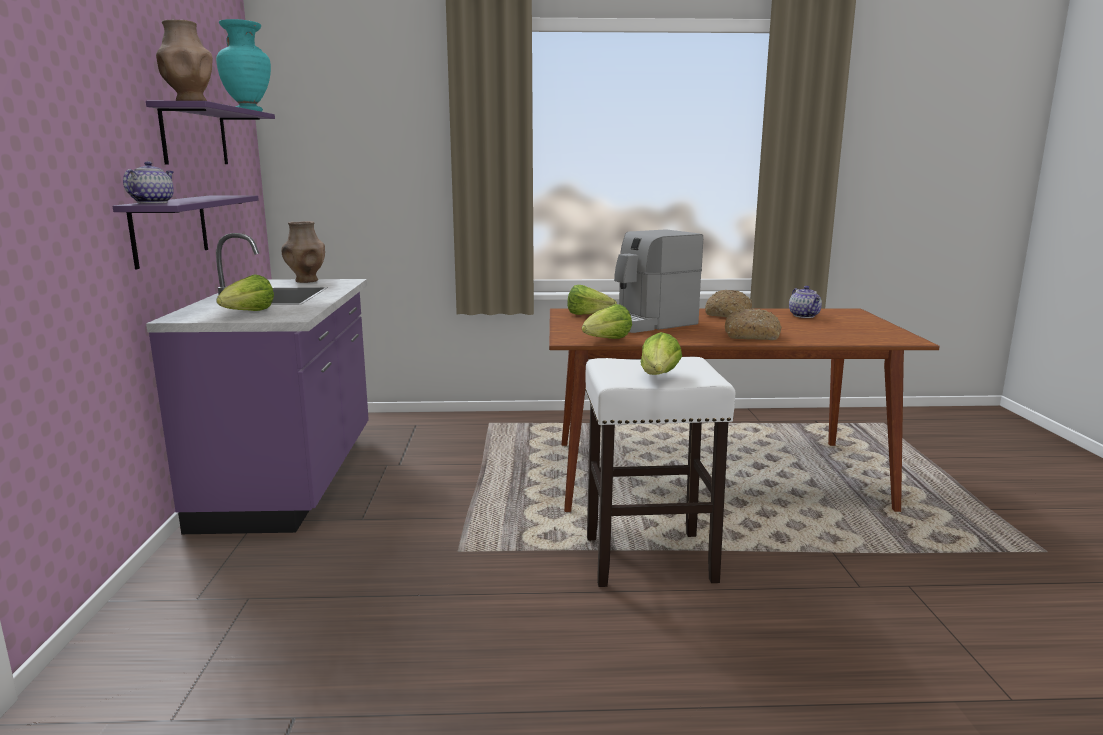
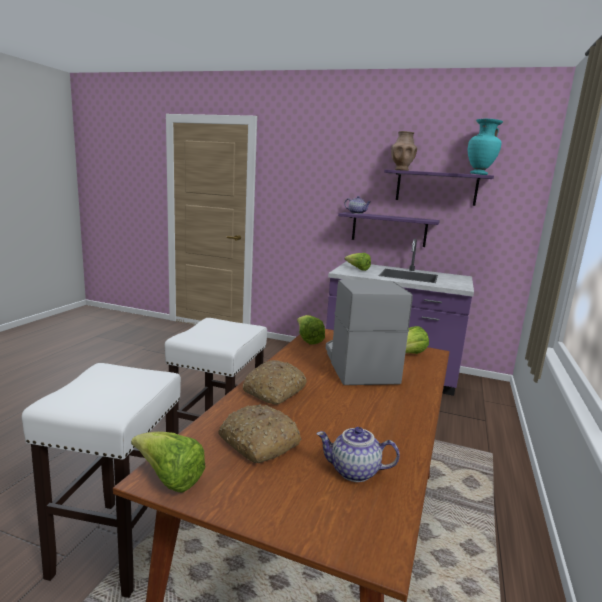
camera: 110 degrees right, 0 degrees up
brown vase [281,221,325,283] -> none
lettuce [641,332,682,375] -> lettuce moved to [131,432,205,493]
bread [705,290,752,318] -> bread moved to [218,404,302,463]
none -> white stool [22,363,181,598]

